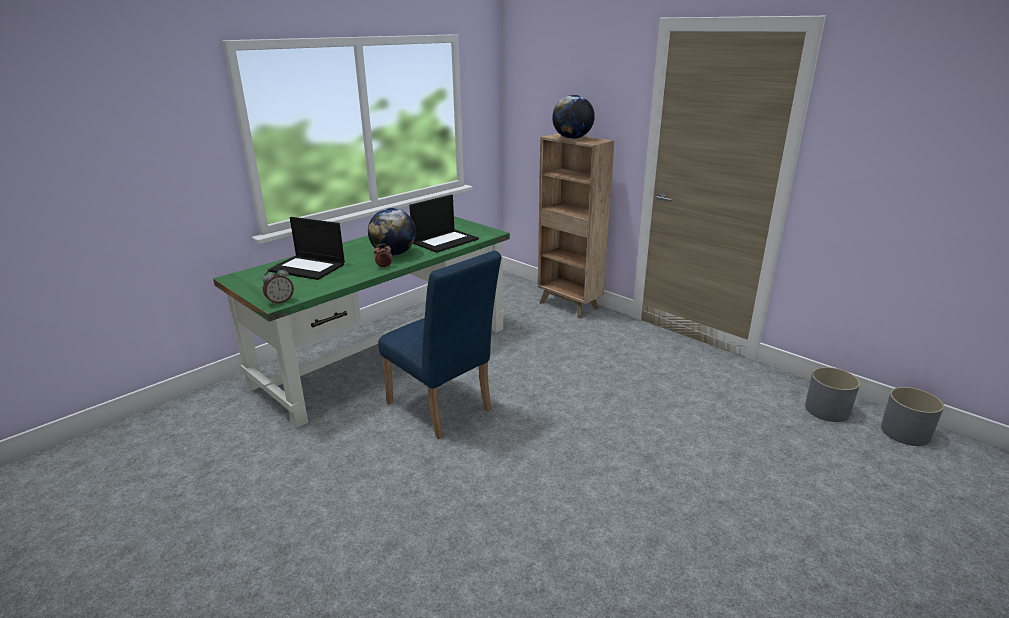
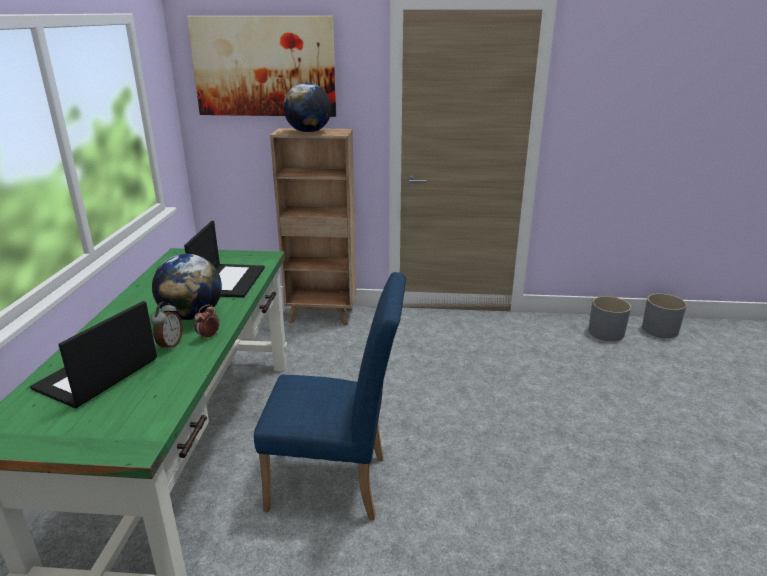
camera: 40 degrees left, 0 degrees up
alarm clock [262,266,294,305] -> alarm clock moved to [151,302,182,351]
laptop [269,217,345,280] -> laptop turned 135 degrees clockwise [30,301,157,408]
none -> picture [187,16,336,117]

